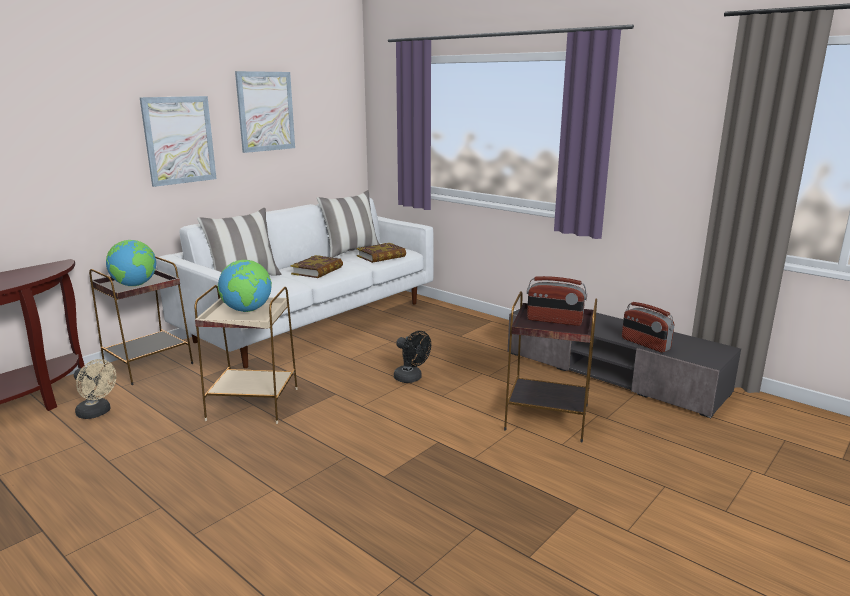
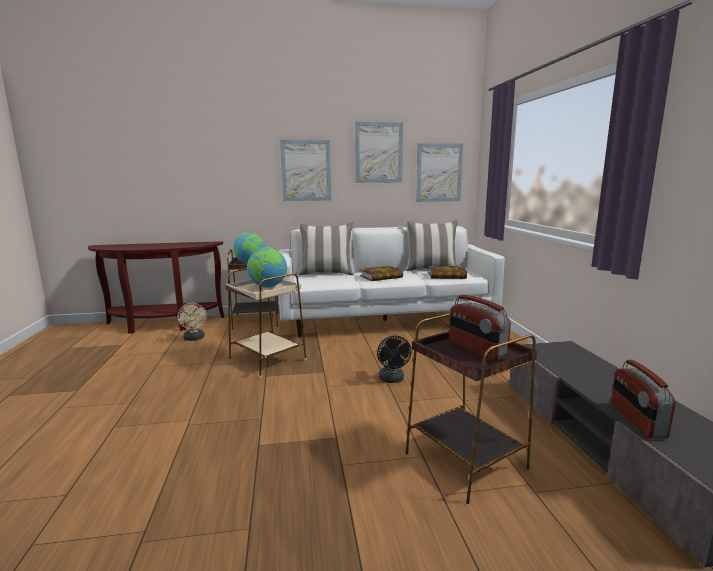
camera: 40 degrees right, 5 degrees down
none -> picture [416,143,463,202]

